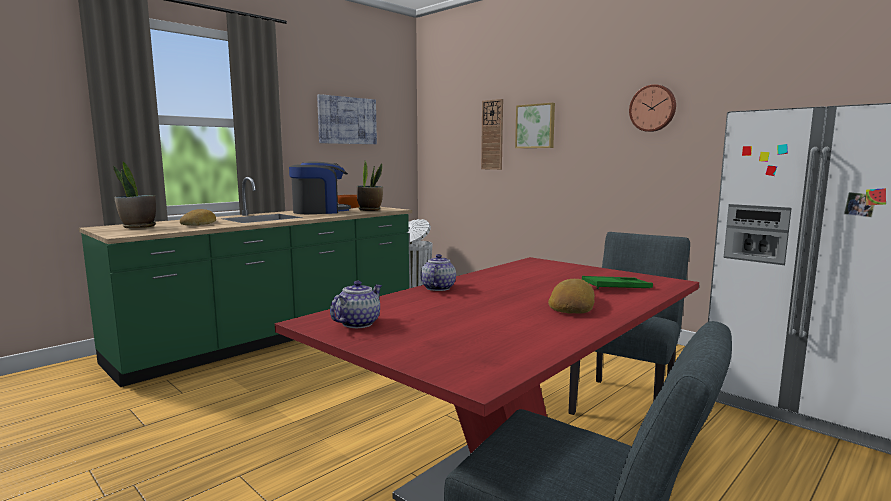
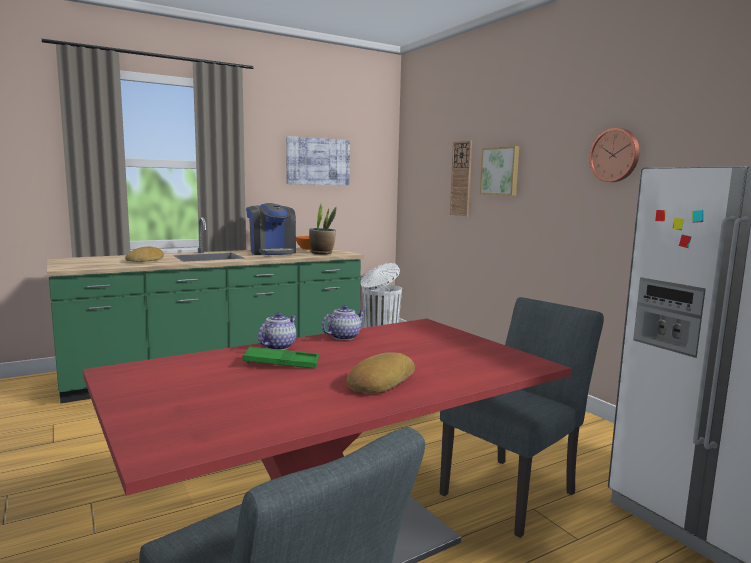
camera: 15 degrees right, 0 degrees up
potted plant [113,162,156,228] -> none
coffee machine [289,161,351,214] -> coffee machine turned 75 degrees clockwise [246,203,296,255]
teapot [330,281,382,328] -> teapot moved to [321,305,366,340]
green tray [582,276,653,289] -> green tray moved to [242,346,319,368]

